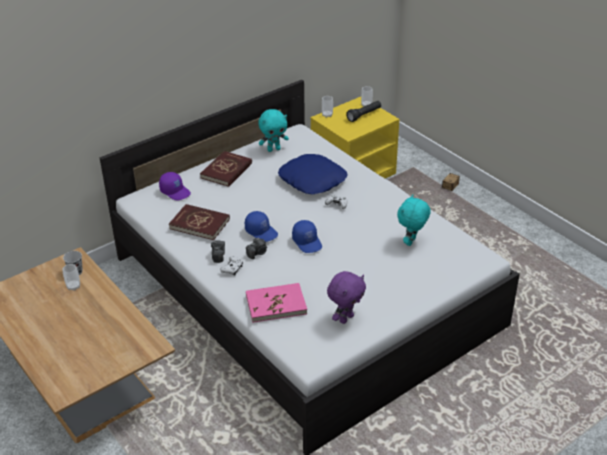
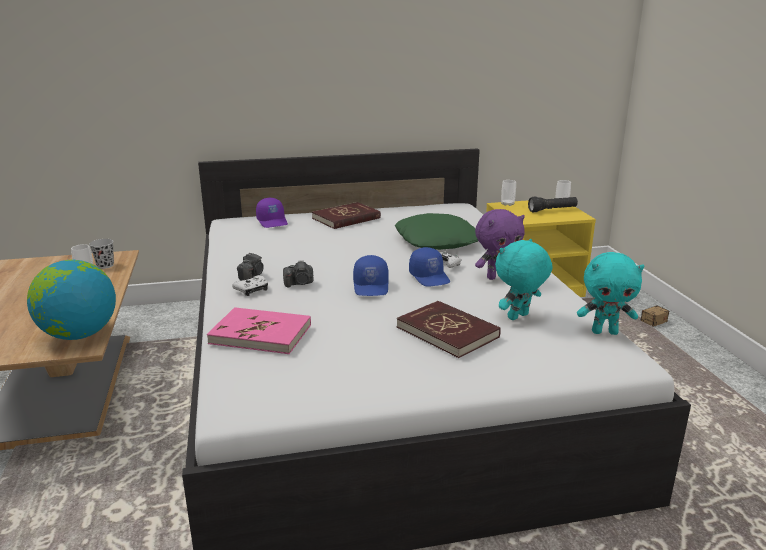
camera: 25 degrees right, 15 degrees down
red book [169,204,230,240] -> red book moved to [397,301,501,358]
blue cap [245,211,278,242] -> blue cap moved to [409,247,450,286]
turquoise plush toy [258,109,289,152] -> turquoise plush toy moved to [577,252,644,335]
blue pillow [278,154,348,194] -> green pillow [395,213,478,250]
purple plush toy [327,271,366,324] -> purple plush toy moved to [475,209,525,280]
none -> globe [27,260,116,340]

